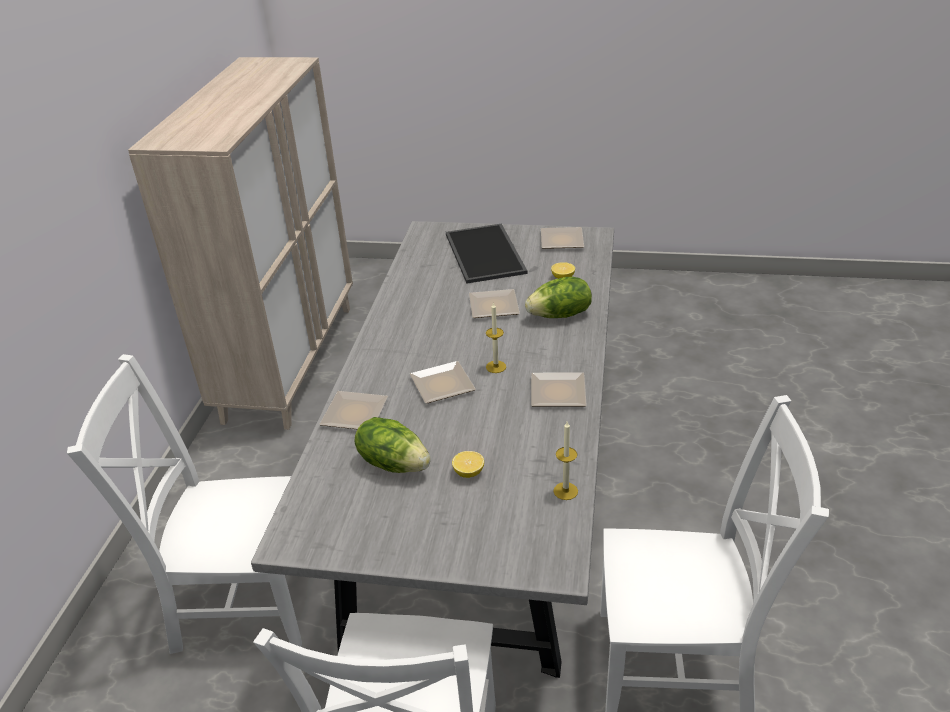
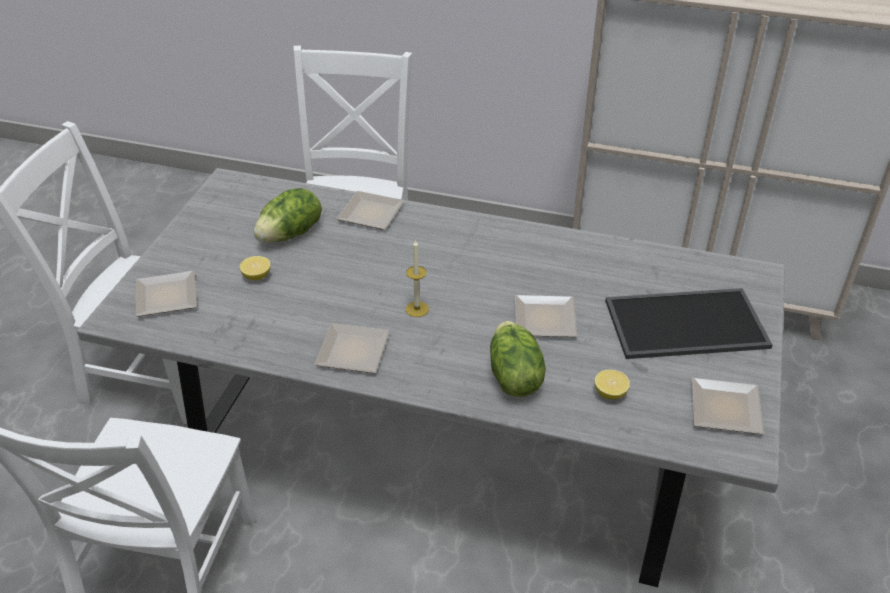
camera: 95 degrees right, 5 degrees up
plate [410,361,476,404] -> plate moved to [136,271,197,317]
candle [553,422,578,500] -> none

